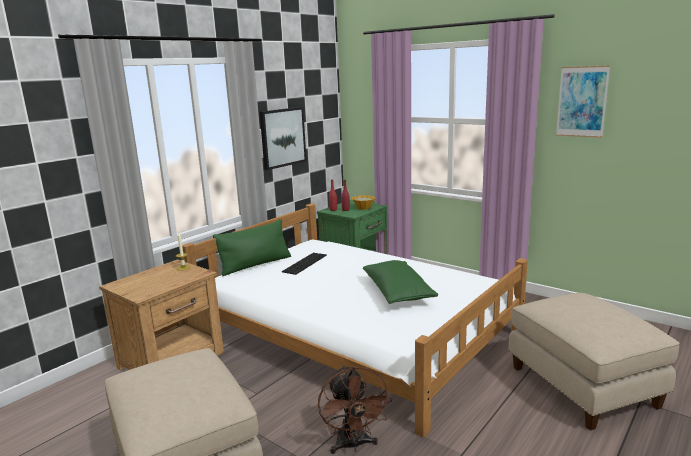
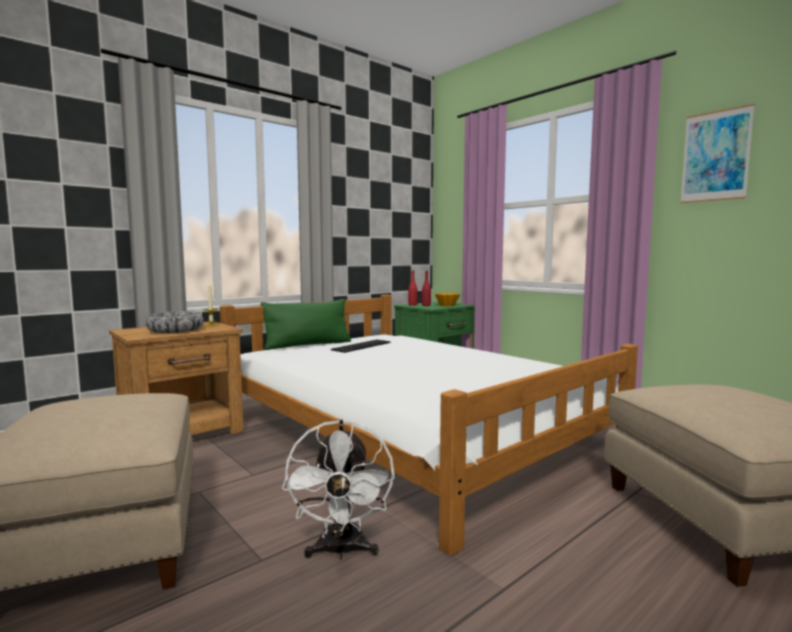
camera: 10 degrees right, 10 degrees down
picture [260,107,307,170] -> none
brown fan [318,365,392,454] -> white fan [282,419,395,560]
green pillow [363,260,438,304] -> none
none -> bowl [146,311,204,333]

